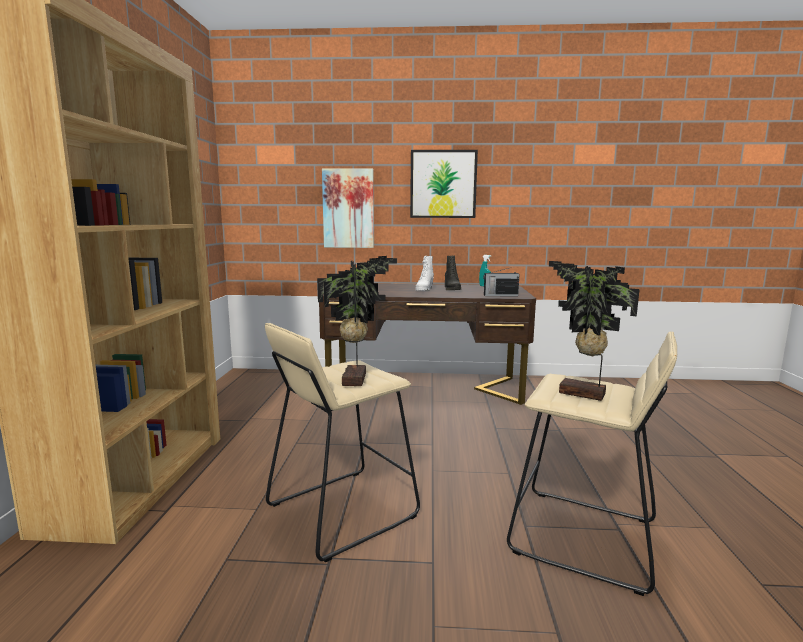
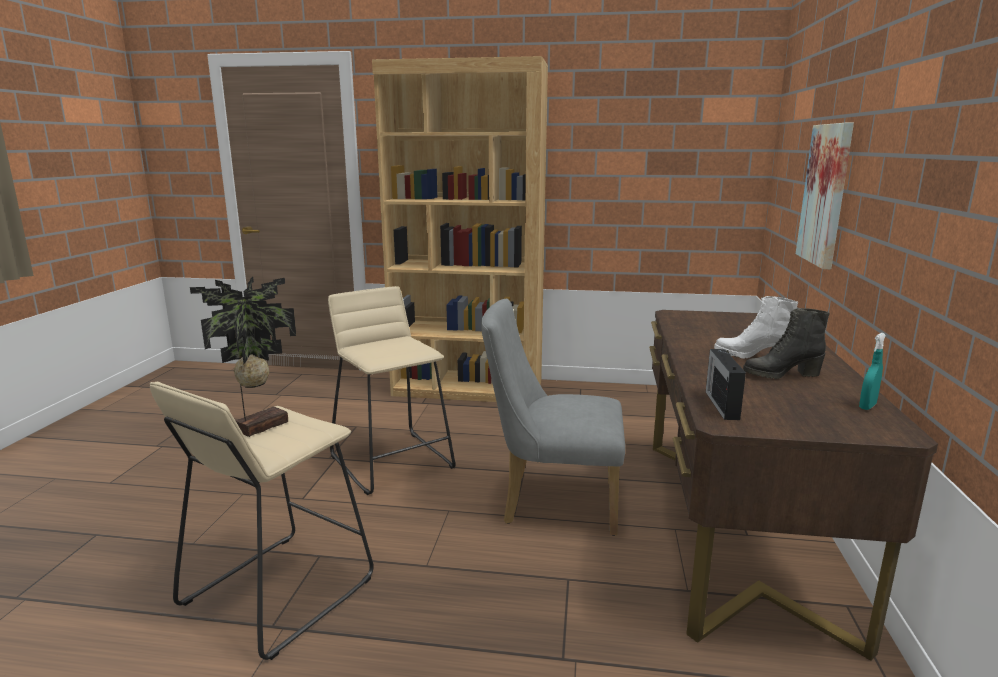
camera: 95 degrees right, 5 degrees up
potted plant [317,256,397,386] -> none
picture [410,150,478,218] -> none
none -> grey chair [481,299,625,536]

